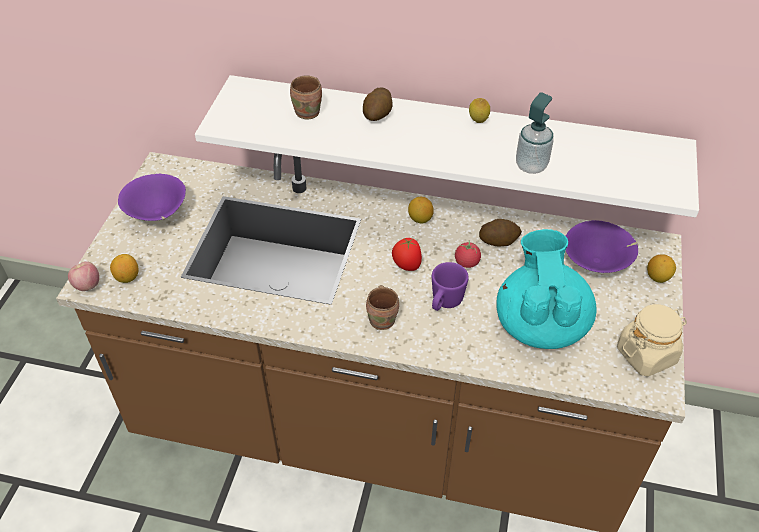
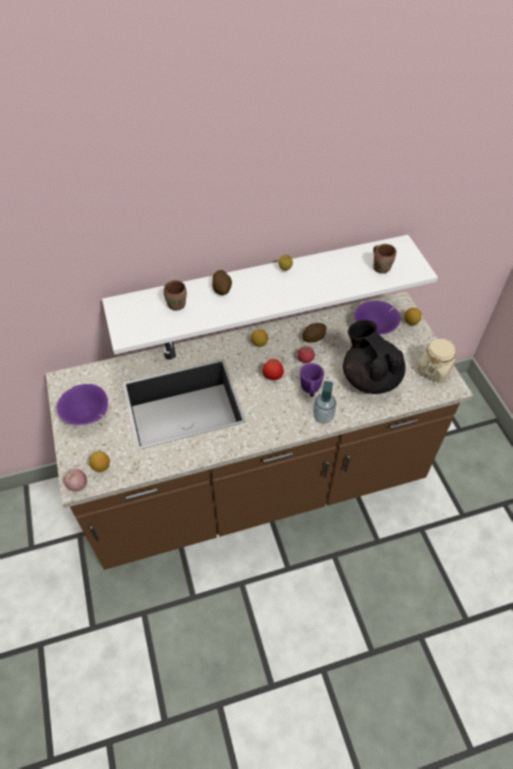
camera: 30 degrees left, 5 degrees up
brown mug [366,285,399,330] -> brown mug moved to [373,244,396,273]
turquoise teapot [497,229,597,349] -> black teapot [343,320,406,394]
soap dispenser [516,92,554,174] -> soap dispenser moved to [313,381,336,424]

